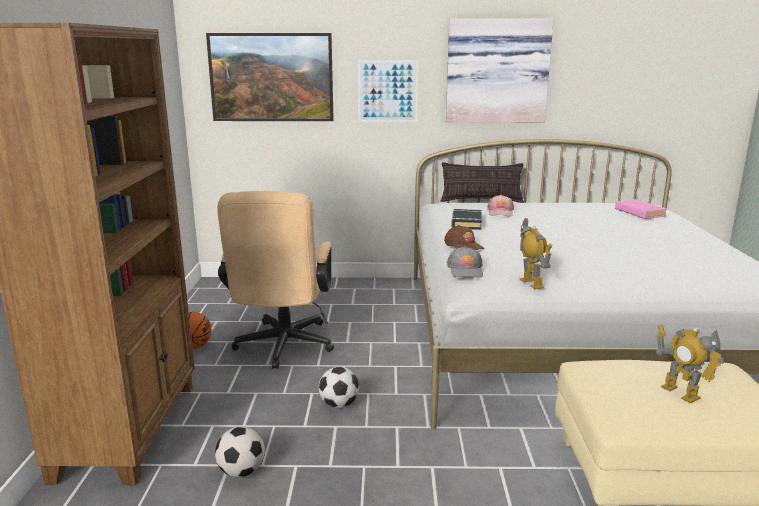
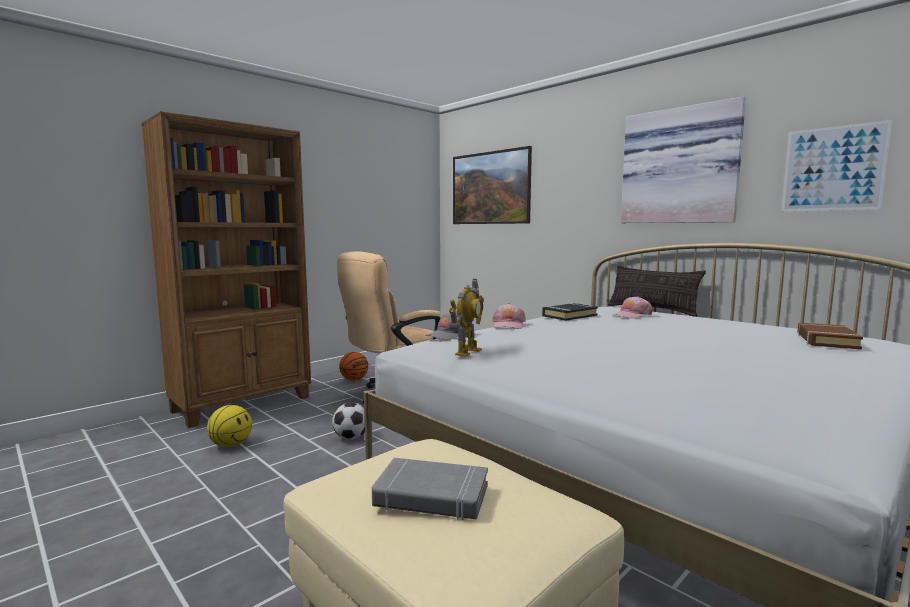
camera: 45 degrees right, 10 degrees down
football [215,426,265,477] -> basketball [207,405,252,447]
picture [358,60,418,122] -> picture moved to [781,120,893,212]
brown cap [444,225,484,250] -> pink cap [492,303,526,329]
pink book [615,199,667,219] -> brown book [797,323,863,350]
toy robot [656,325,724,403] -> grey book [372,458,488,520]

